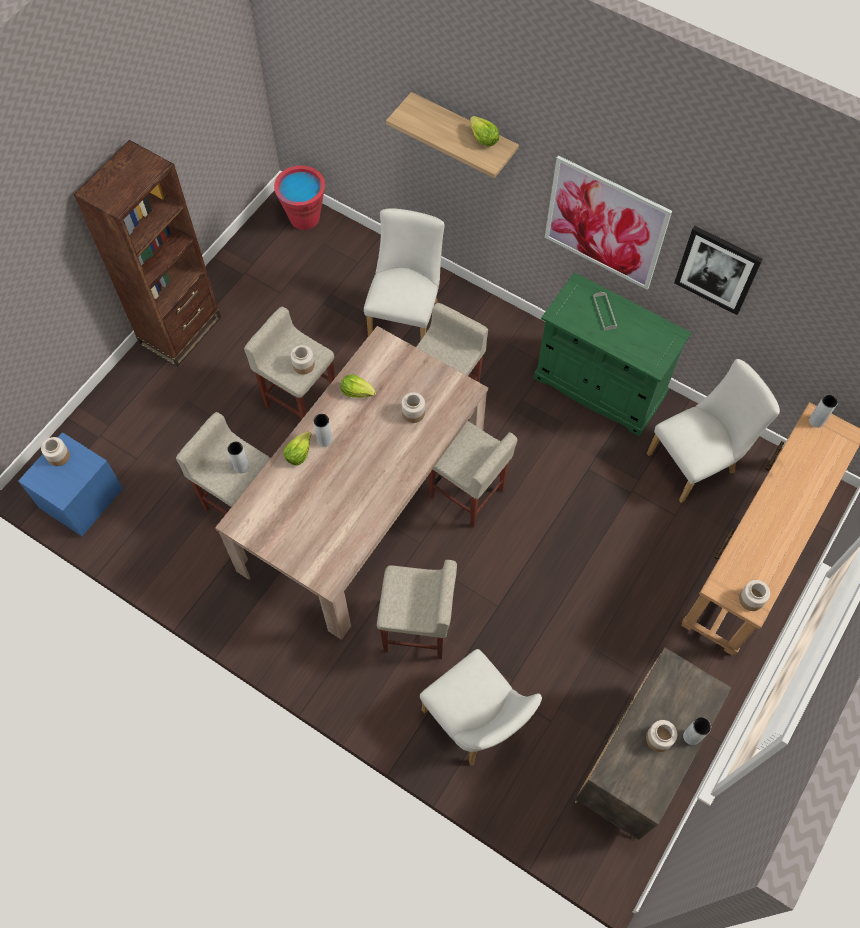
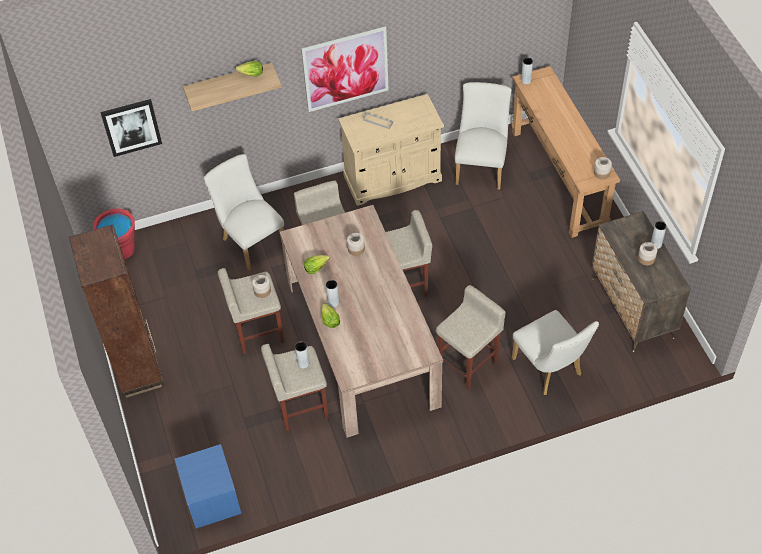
camera: 50 degrees left, 10 degrees down
jar [41,437,70,466] -> none
white chair [420,649,542,766] -> white chair turned 60 degrees clockwise [512,310,599,395]
green cabinet [533,272,691,437] -> beige cabinet [338,94,444,206]
picture [674,226,763,315] -> picture moved to [100,99,162,157]

